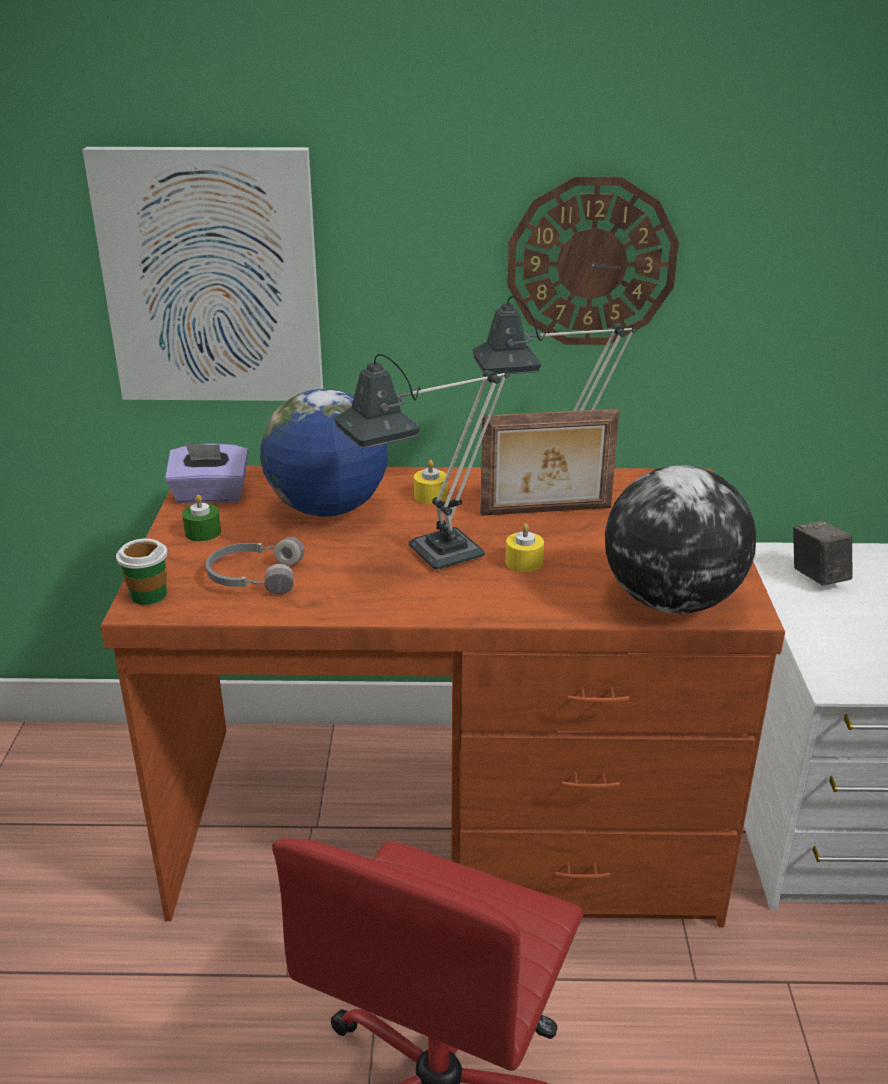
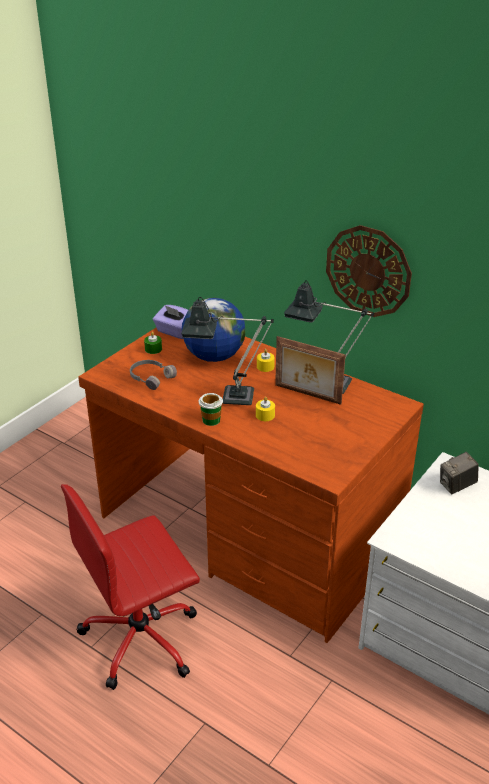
camera: 35 degrees right, 5 degrees up
picture [82,147,323,401] -> none
cup [116,538,168,605] -> cup moved to [199,393,223,426]
globe [605,465,756,614] -> none
camera [793,520,852,586] -> camera turned 135 degrees counterclockwise [440,452,479,494]

